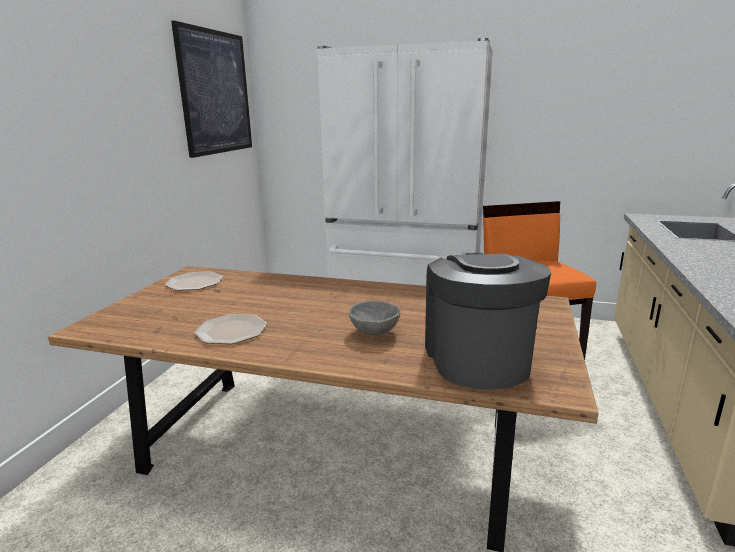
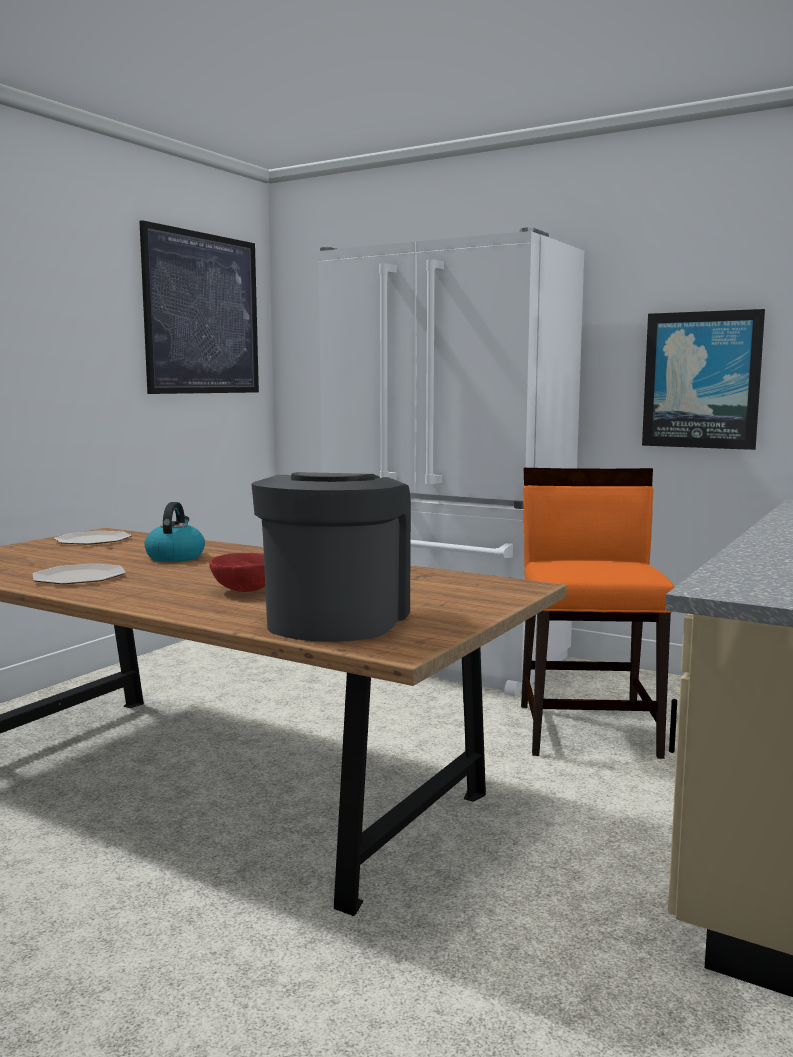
camera: 15 degrees right, 10 degrees down
grey bowl [349,301,400,335] -> red bowl [209,553,265,592]
none -> kettle [144,502,205,562]
none -> picture [642,309,765,450]

